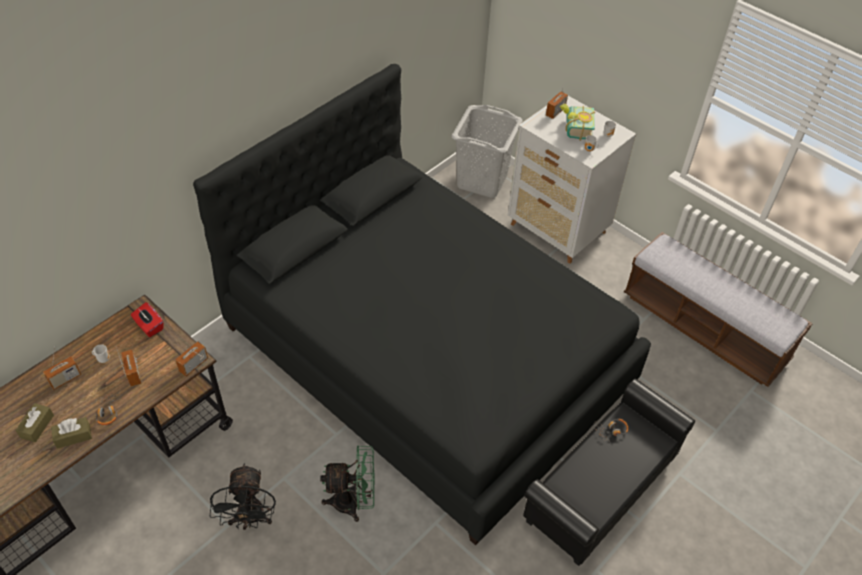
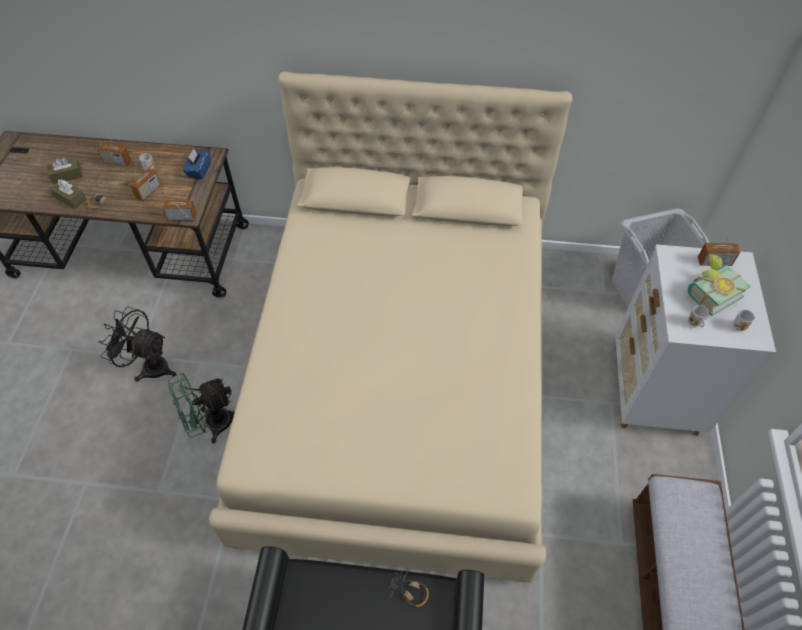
camera: 55 degrees right, 5 degrees up
red tissue box [131,302,164,337] -> blue tissue box [183,149,211,179]
black bed [193,64,651,545] -> beige bed [209,71,573,582]
black fan [210,463,276,530] -> black fan turned 60 degrees clockwise [98,307,177,382]
green fan [320,446,374,522] -> green fan turned 105 degrees clockwise [168,373,235,443]

